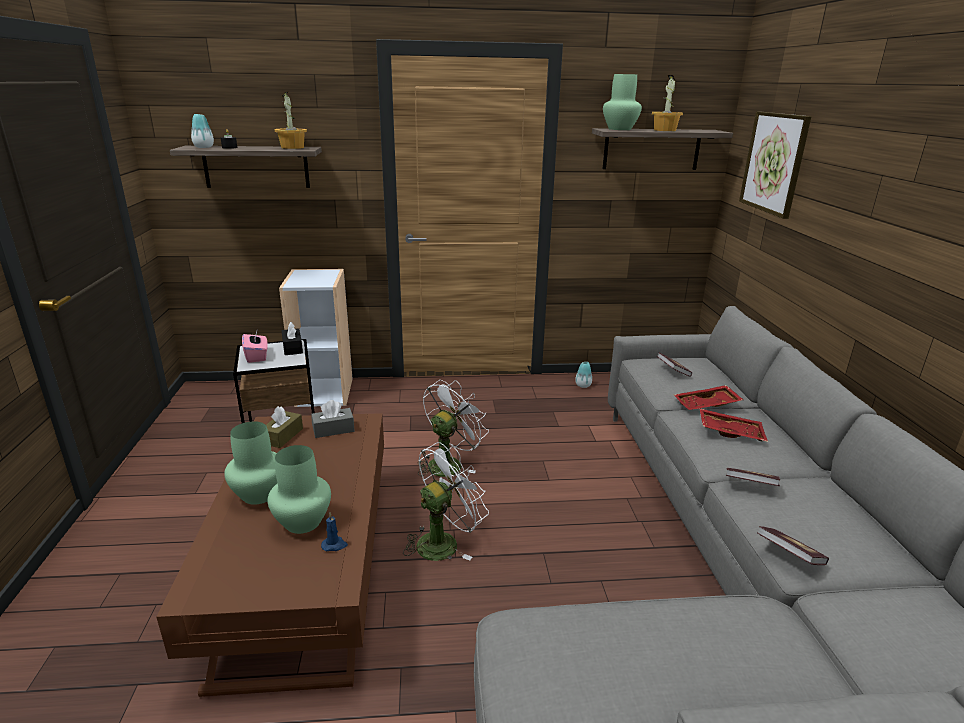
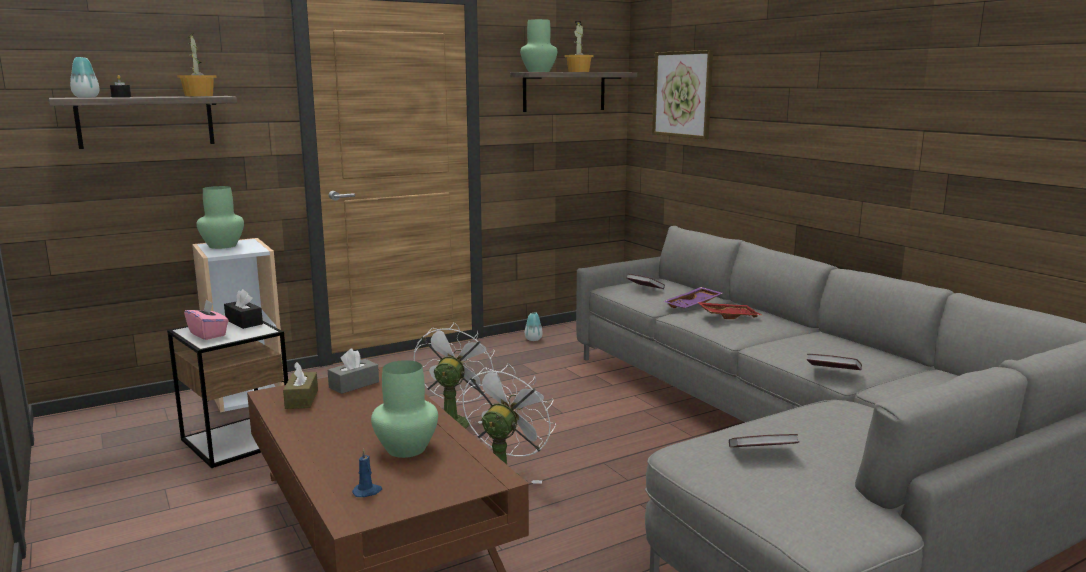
camera: 25 degrees left, 10 degrees down
green vase [224,421,277,505] -> green vase moved to [196,186,244,249]
blue candle [321,512,348,551] -> blue candle moved to [352,448,382,497]
red tray [674,385,743,410] -> purple tray [663,287,723,308]
book [726,468,780,486] -> book moved to [729,434,799,447]

